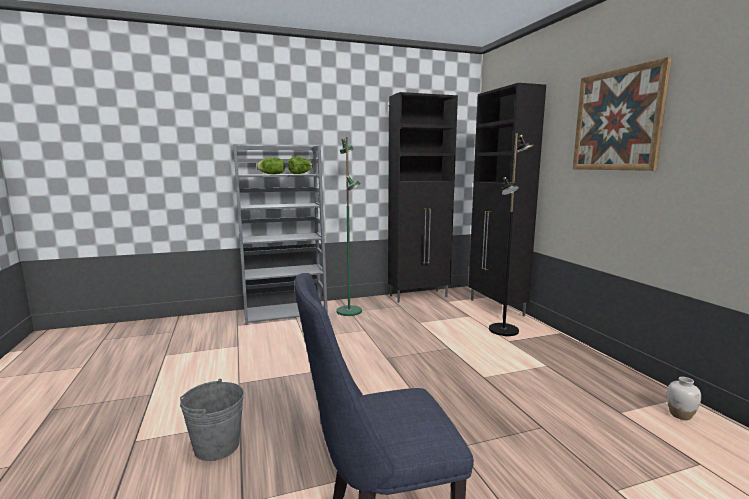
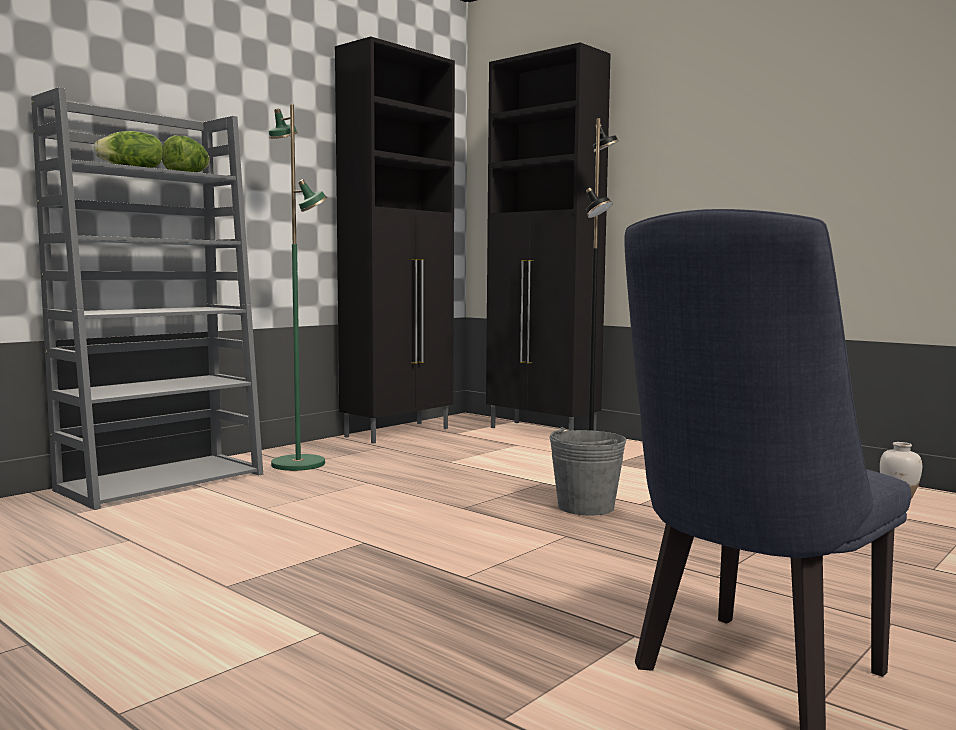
camera: 30 degrees left, 5 degrees down
grey bucket [180,379,244,461] -> grey bucket moved to [549,427,627,515]
picture [573,57,672,171] -> none

